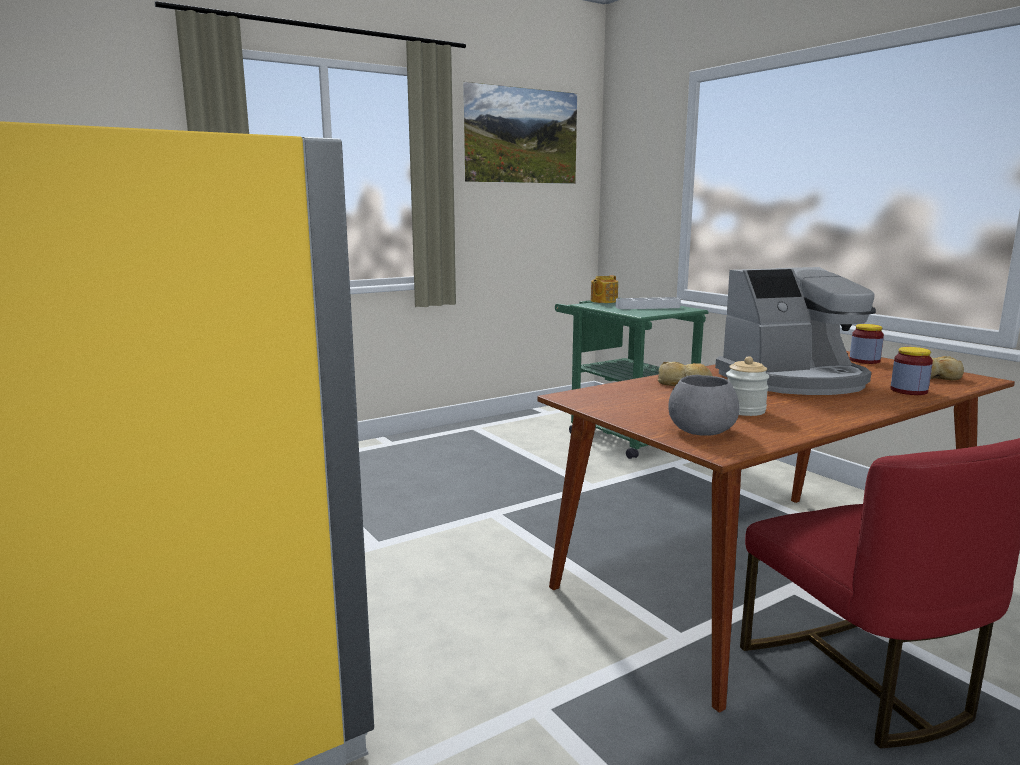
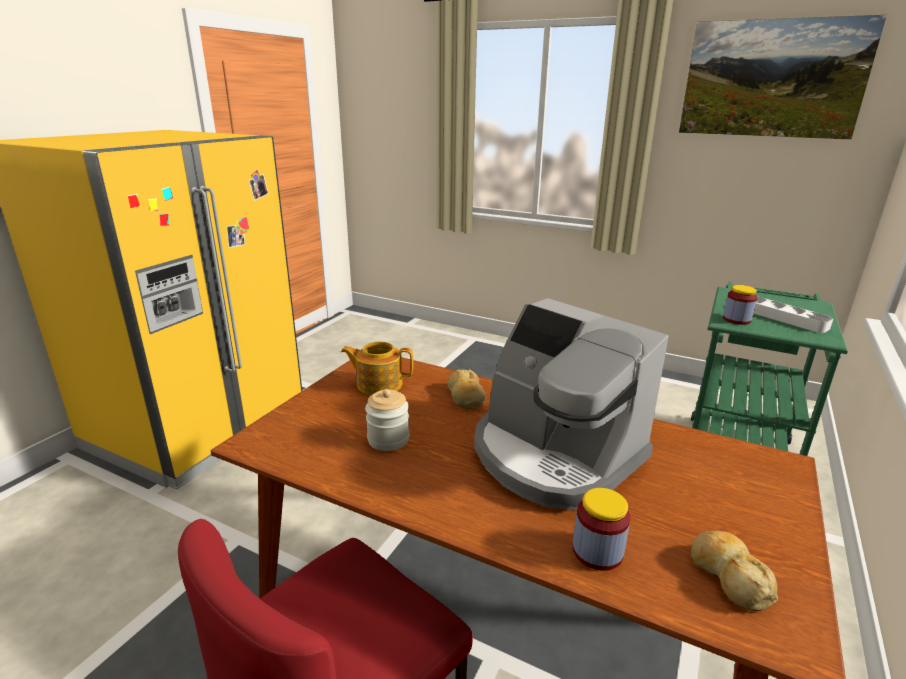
camera: 60 degrees right, 10 degrees up
teapot [591,275,618,303] -> teapot moved to [341,341,414,395]
grey bowl [668,375,739,436] -> none
jar [849,324,884,364] -> jar moved to [723,285,757,325]

